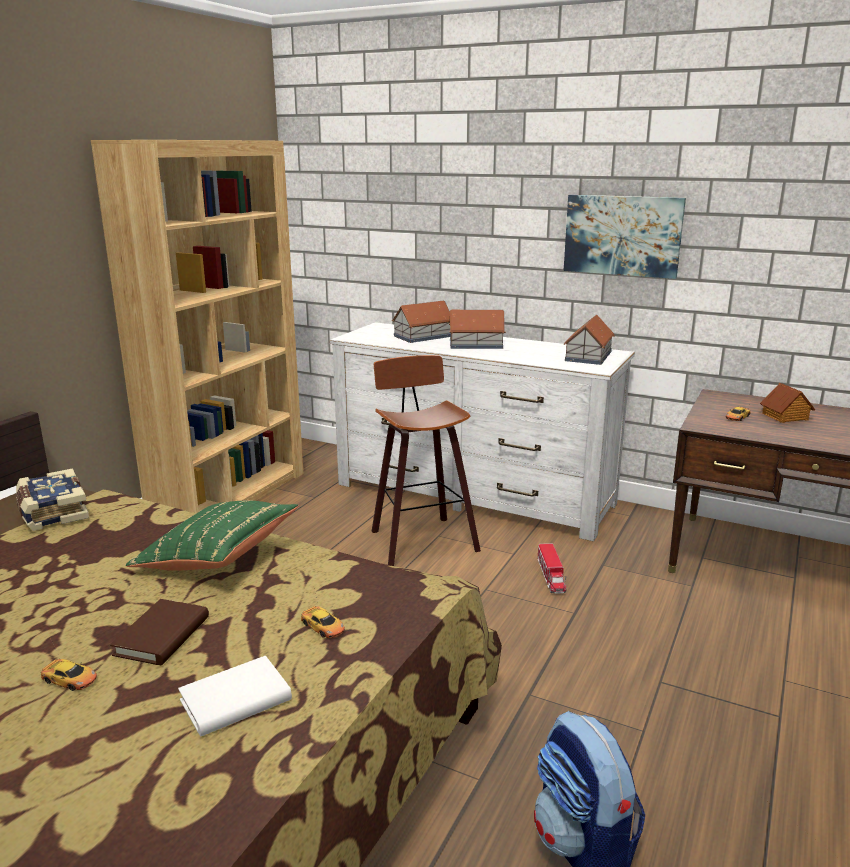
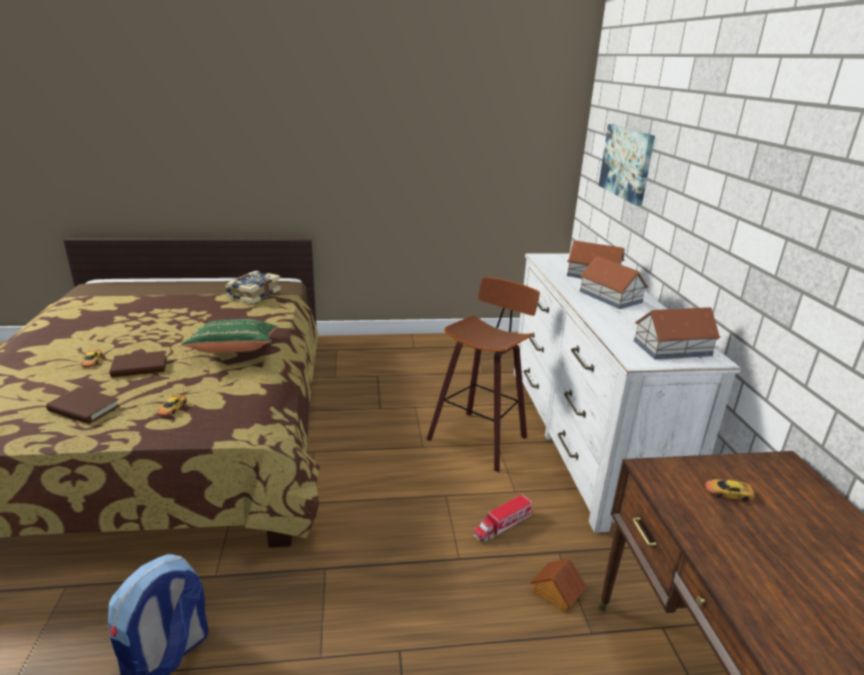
camera: 55 degrees right, 5 degrees up
brown bookcase [91,140,304,513] -> none
white book [178,656,292,737] -> brown book [46,387,120,424]
picture [564,195,686,279] -> picture moved to [598,124,655,206]
toy house [760,383,815,423] -> toy house moved to [531,558,587,612]

